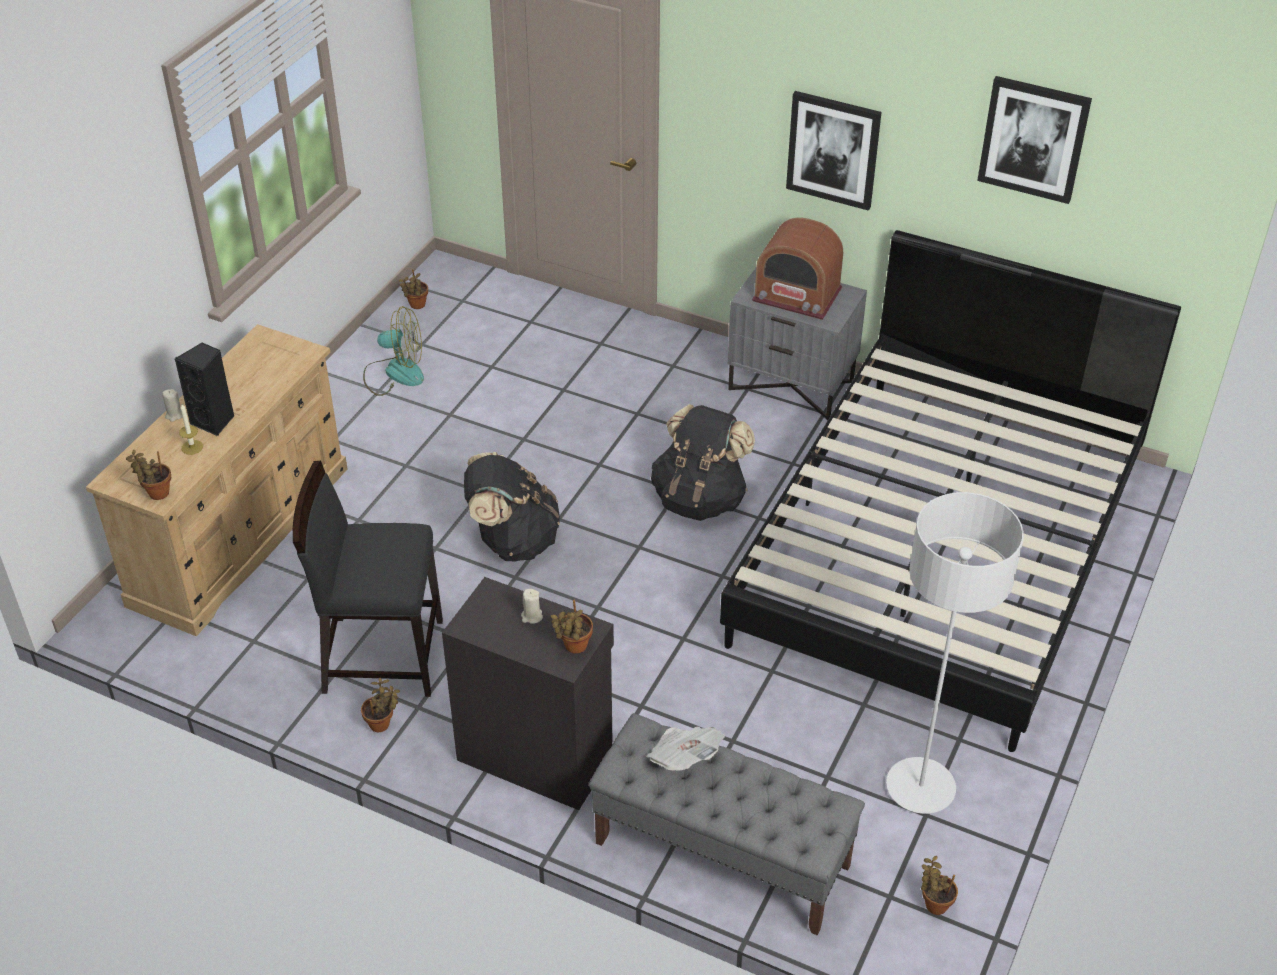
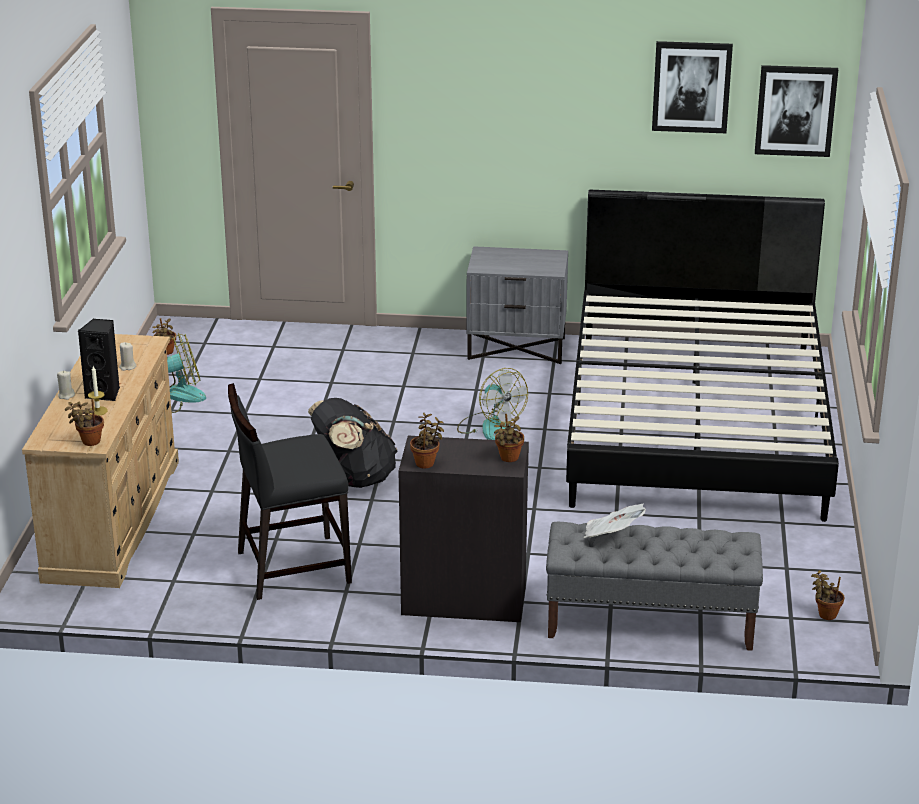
camera: 20 degrees left, 15 degrees down
potted plant [361,678,400,732] -> potted plant moved to [410,413,444,468]
beige candle [521,589,543,624] -> beige candle moved to [119,342,136,371]
black backpack [651,404,755,521] -> fan [457,368,528,440]
radio [752,218,843,320] -> none
picture [786,91,882,211] -> picture moved to [755,65,838,157]
grey floor lamp [886,492,1024,814] -> none

